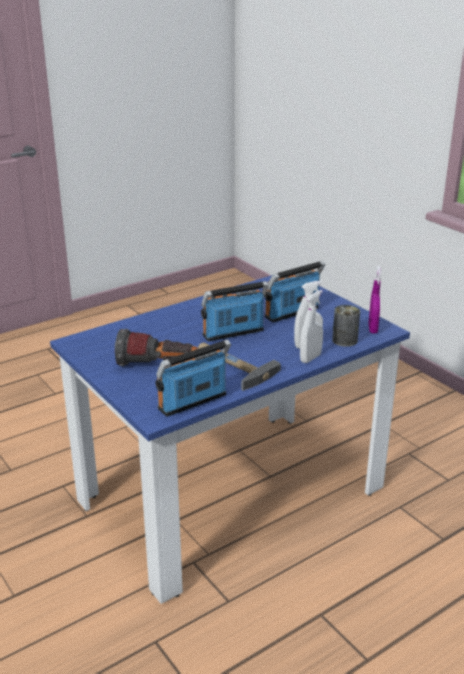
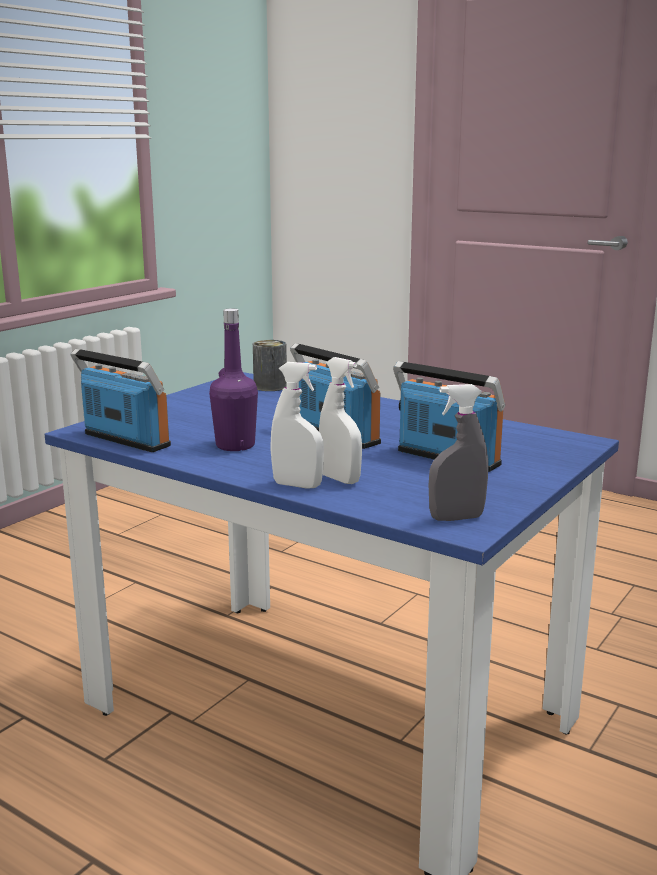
camera: 70 degrees right, 10 degrees down
flashlight [115,329,198,366] -> none
hammer [198,342,281,391] -> purple bottle [209,308,258,451]
can [332,305,360,347] -> can moved to [253,340,287,391]
purple spray bottle [368,266,381,333] -> grey spray bottle [429,384,488,521]

